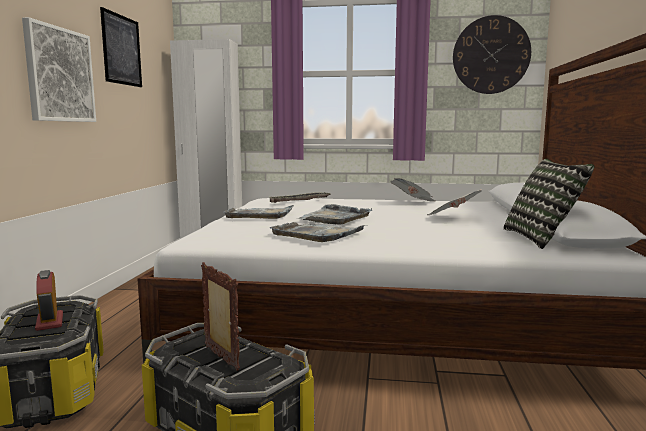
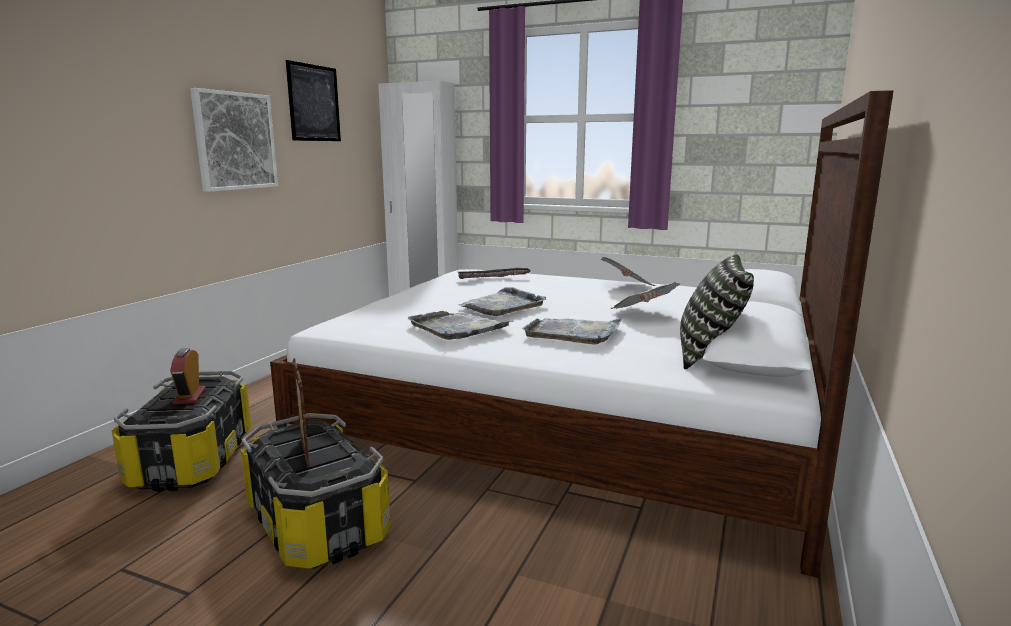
camera: 15 degrees right, 5 degrees up
grey tray [224,205,294,219] -> grey tray moved to [522,318,623,344]
wall clock [453,15,531,94] -> none

